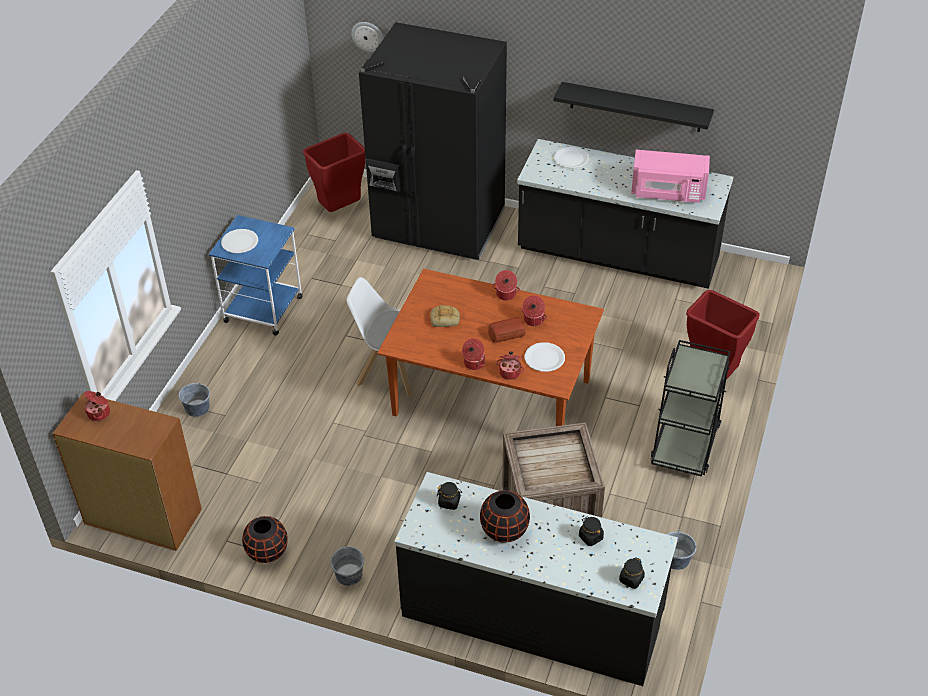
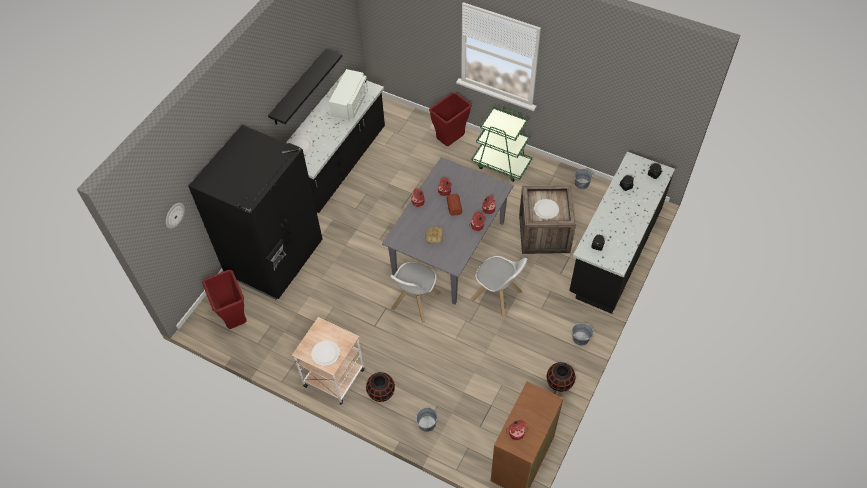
camera: 80 degrees left, 10 degrees up
blue cart [209,215,303,335] -> beige cart [292,317,365,405]
brown dining table [377,269,604,426] -> grey dining table [382,157,514,305]
black vase [480,490,530,543] -> black vase moved to [366,372,395,402]
white plate [525,342,565,372] -> white plate moved to [534,199,559,219]
pink microwave [631,149,710,203] -> white microwave [329,69,368,121]
black cart [650,340,730,477] -> green cart [471,106,532,182]
none -> chair [471,256,527,318]

